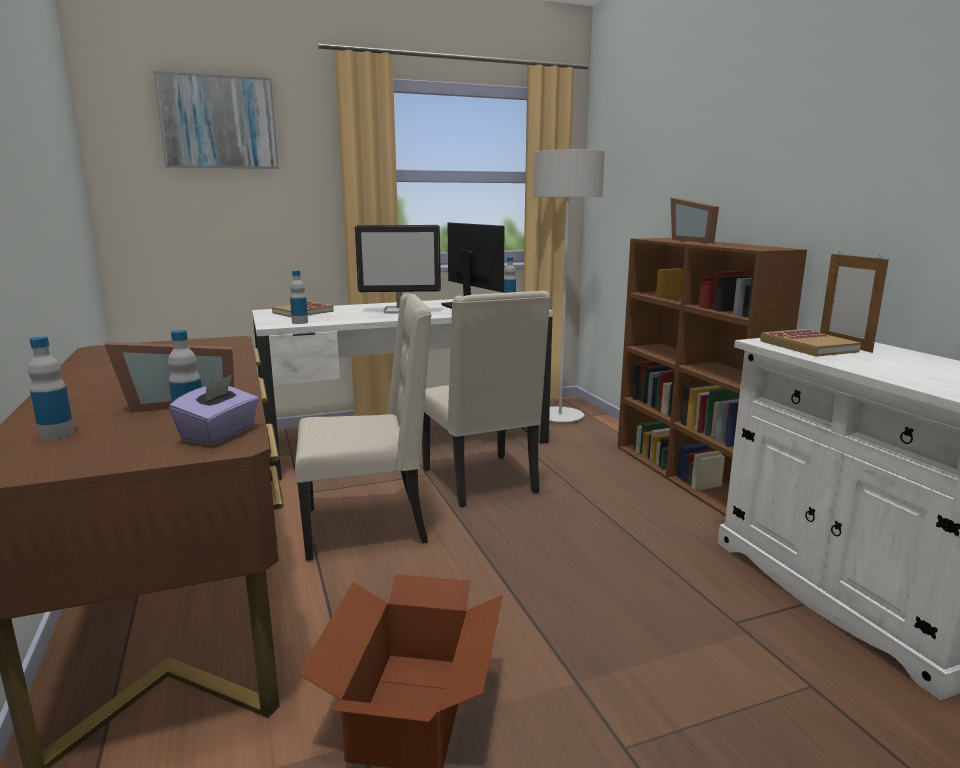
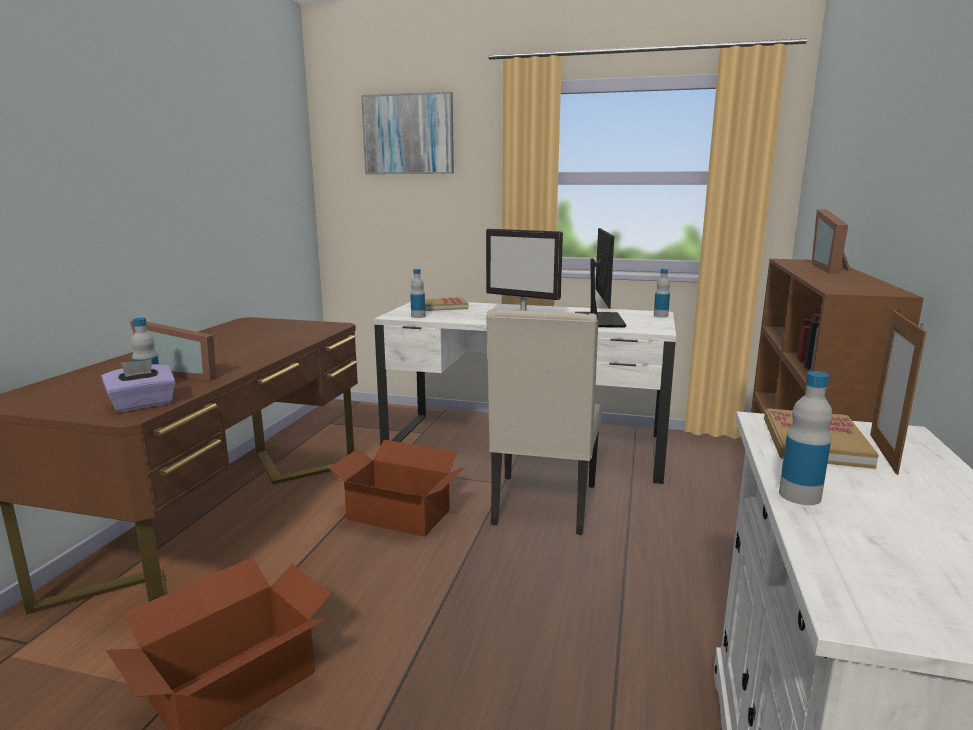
camera: 35 degrees right, 0 degrees up
bottle [28,336,74,440] -> bottle moved to [779,371,833,505]
beige chair [295,293,432,560] -> cardboard box [329,440,465,537]
grey floor lamp [534,149,605,423] -> none

